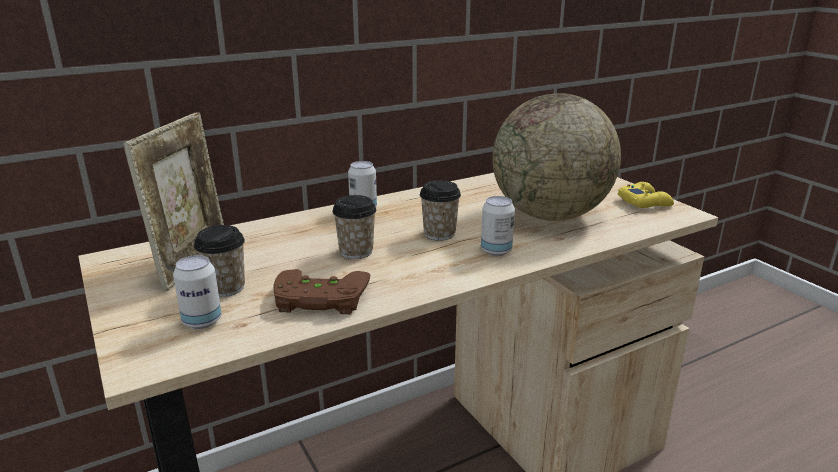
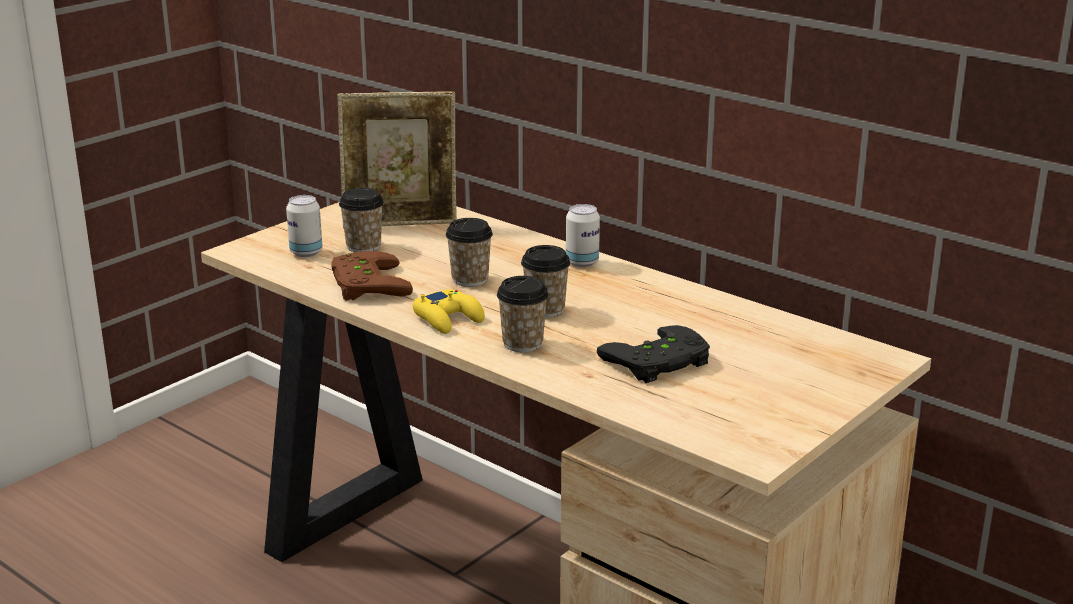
camera: 70 degrees right, 0 degrees up
can [481,196,515,256] -> cup [497,276,549,352]
globe [492,94,621,221] -> black game controller [597,325,710,383]
yellow game controller [617,182,674,208] -> yellow game controller moved to [413,289,485,334]

